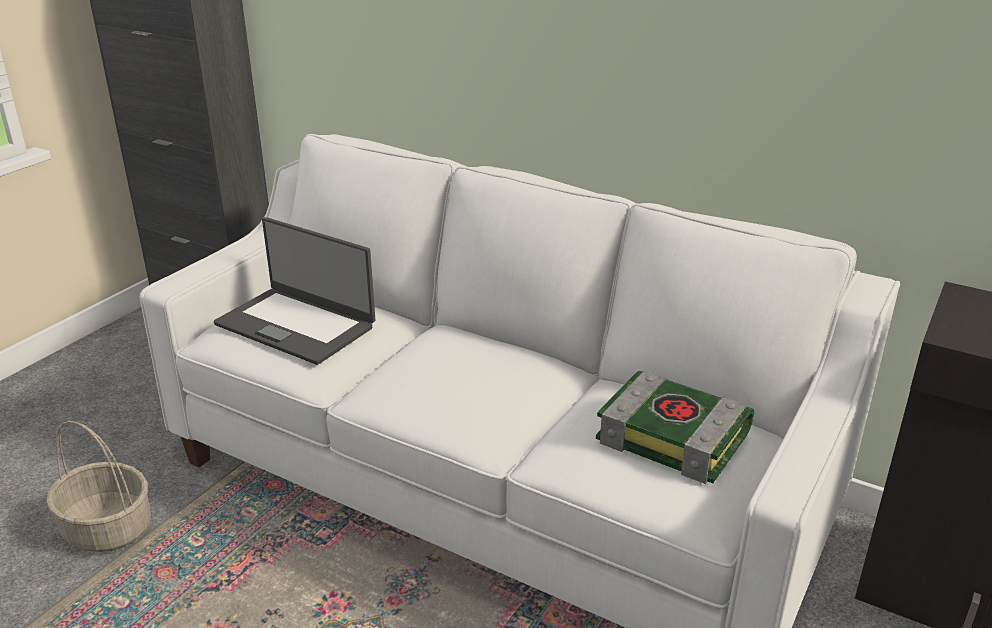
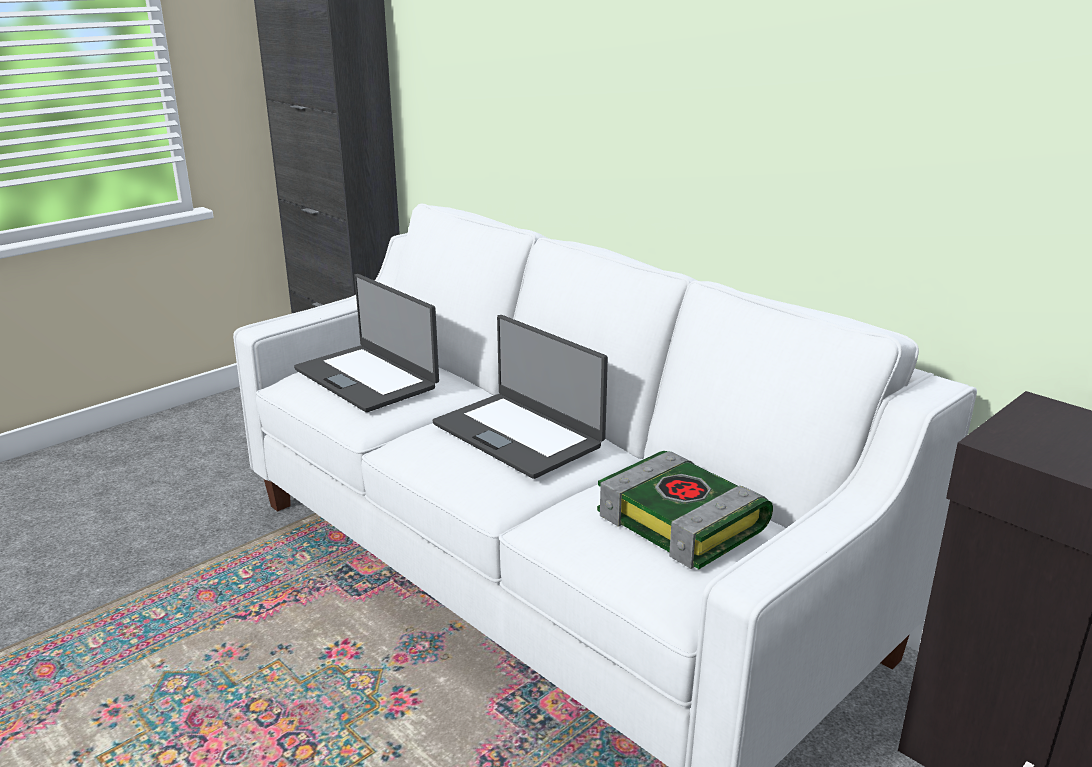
camera: 15 degrees right, 5 degrees down
basket [46,421,151,552] -> none
none -> laptop [433,315,608,479]

